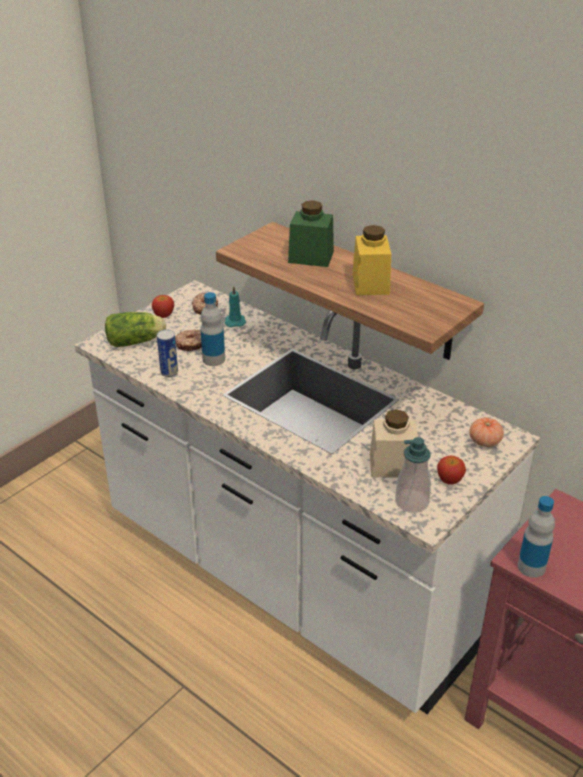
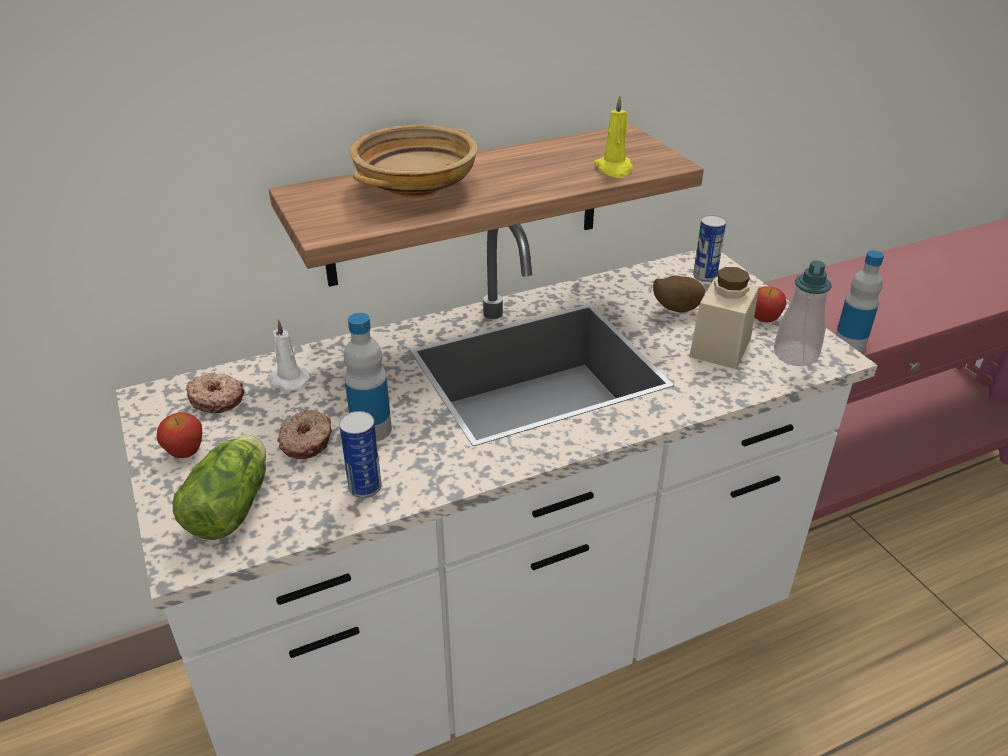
camera: 65 degrees left, 0 degrees up
turquoise candle [225,286,246,327] -> white candle [267,320,310,391]
green jar [288,201,334,267] -> beige bowl [350,125,478,199]
yellow jar [352,225,391,295] -> none
tomato [469,418,504,447] -> can [693,215,726,282]
none -> yellow candle [594,95,633,178]
none -> potato [653,276,705,313]

